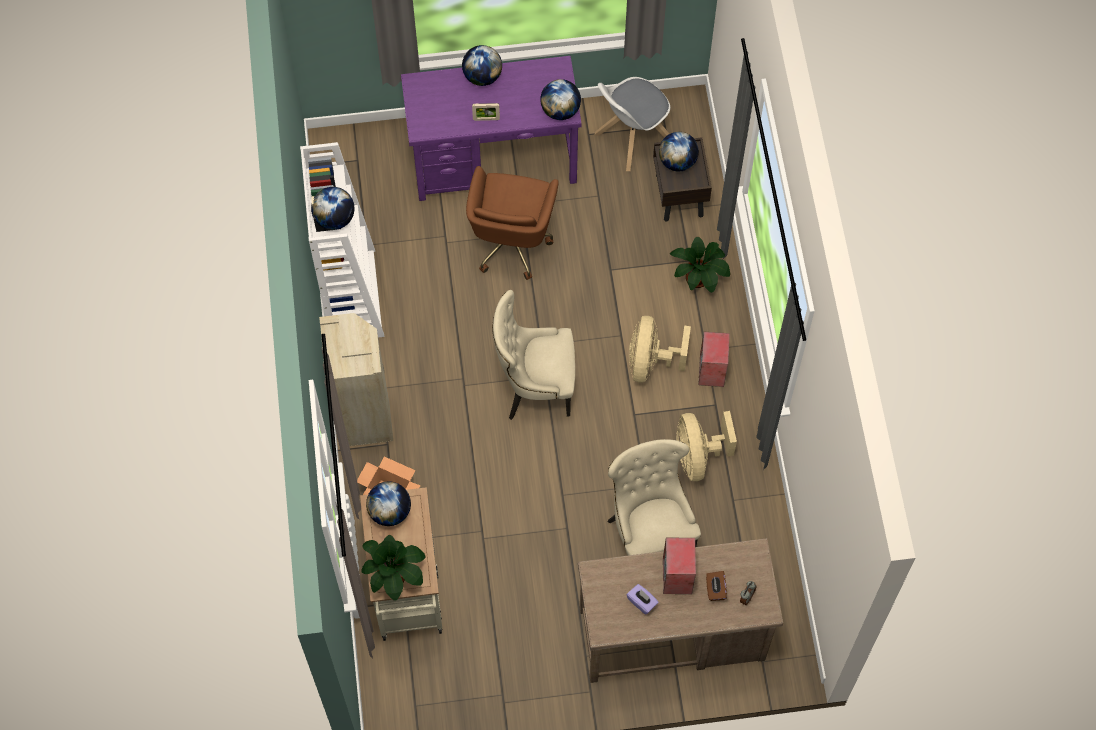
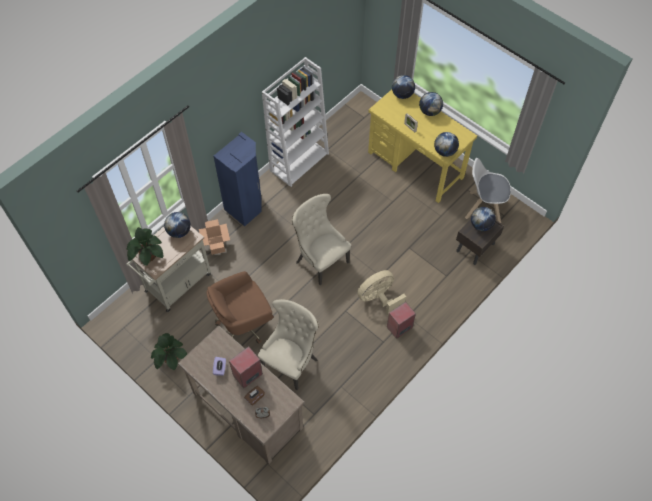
camera: 50 degrees right, 5 degrees down
globe [311,187,355,230] -> globe moved to [392,75,415,99]
beige cabinet [319,313,393,446] -> blue cabinet [214,132,261,226]
purple desk [401,56,582,201] -> yellow desk [368,90,477,203]
brown office chair [466,166,559,280] -> brown office chair moved to [207,271,274,344]
potted plant [670,237,730,293] -> potted plant moved to [151,333,187,370]
beige fan [677,411,737,481] -> none

